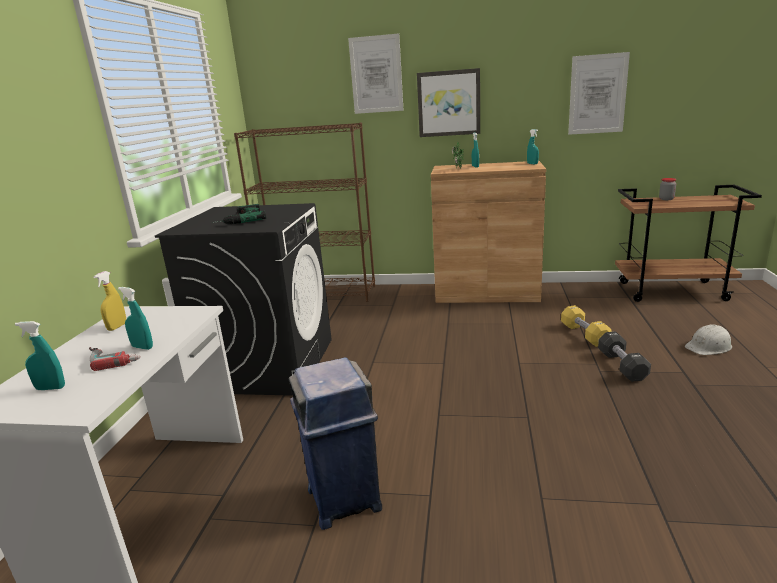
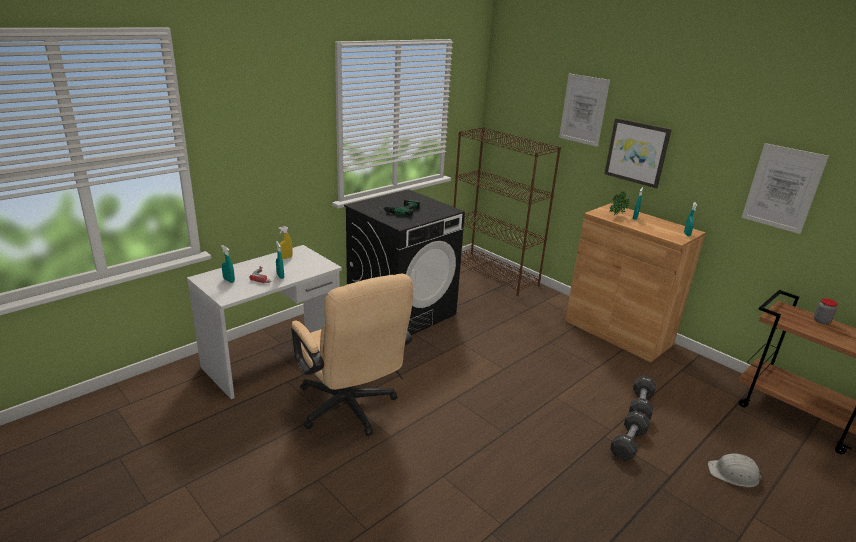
camera: 35 degrees right, 5 degrees up
blue trash can [288,357,382,530] -> beige office chair [291,274,413,436]
yellow dumbbell [561,305,611,347] -> black dumbbell [629,376,656,420]

